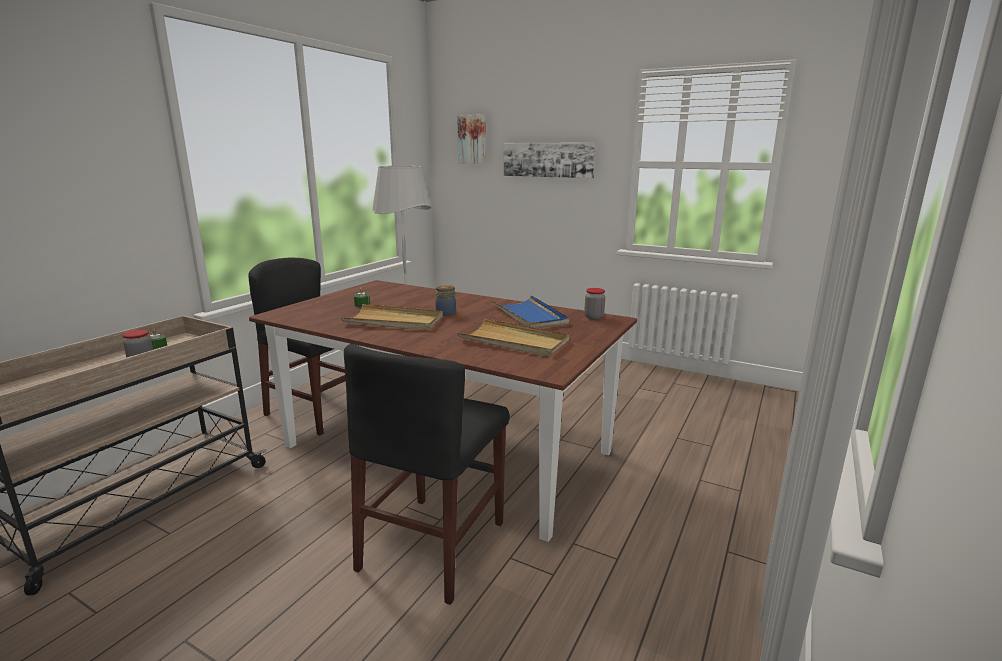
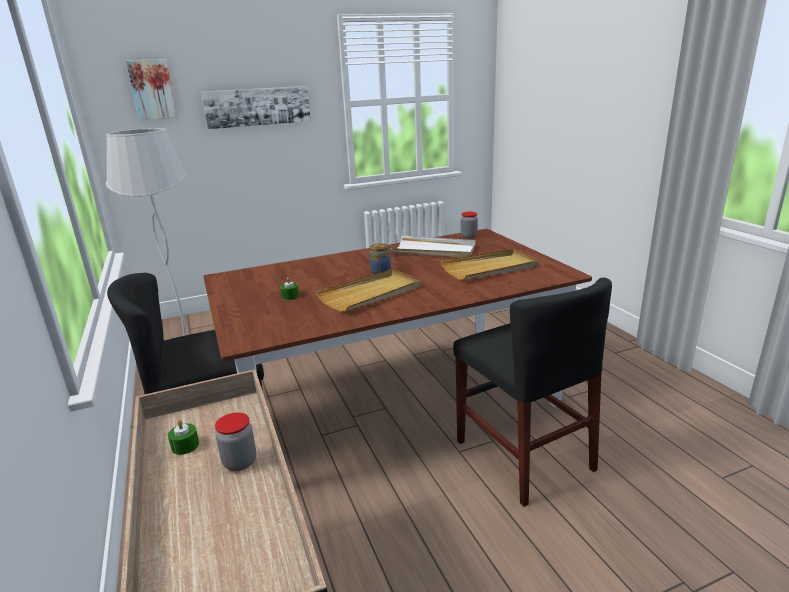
camera: 50 degrees left, 5 degrees up
blue tray [491,295,569,328] -> white tray [391,236,476,258]

